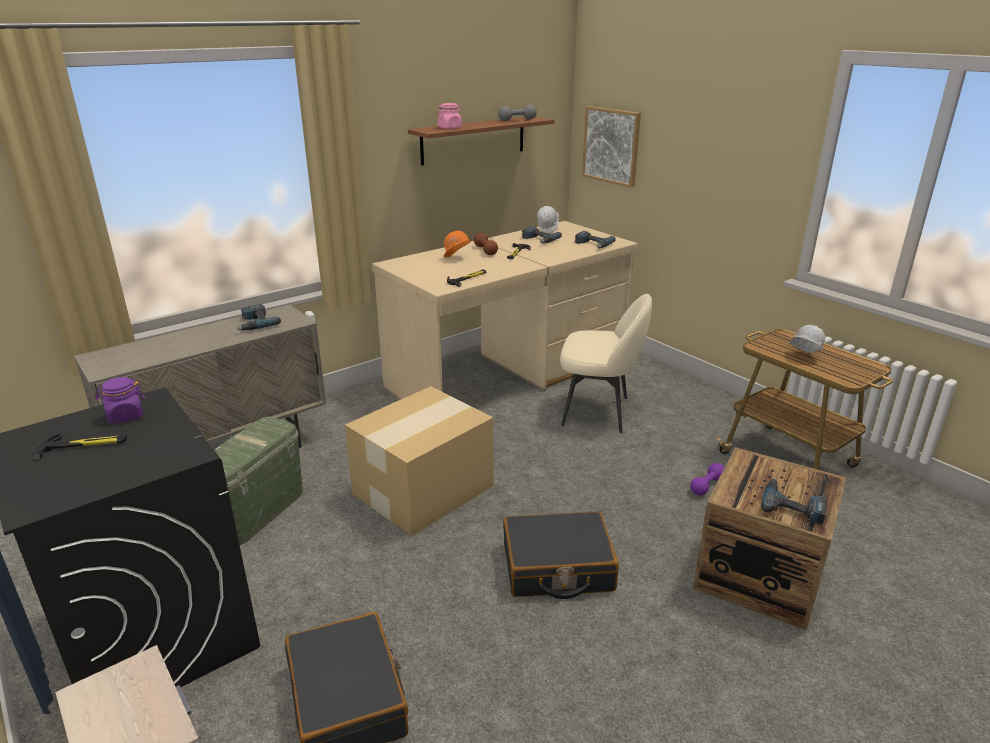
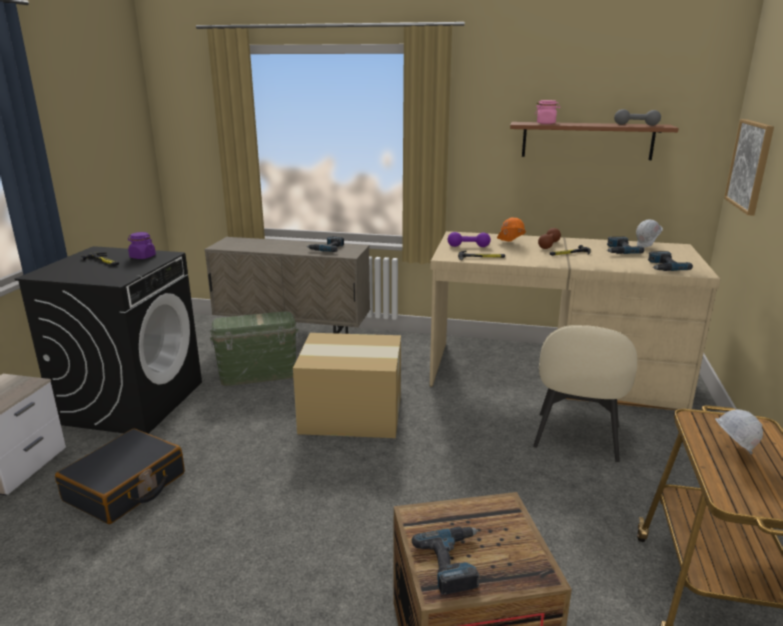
camera: 50 degrees right, 5 degrees down
black suitcase [503,511,619,599] -> none
beige chair [560,294,652,433] -> beige chair turned 45 degrees clockwise [533,325,637,462]
purple dumbbell [690,463,725,495] -> purple dumbbell moved to [448,232,491,247]

